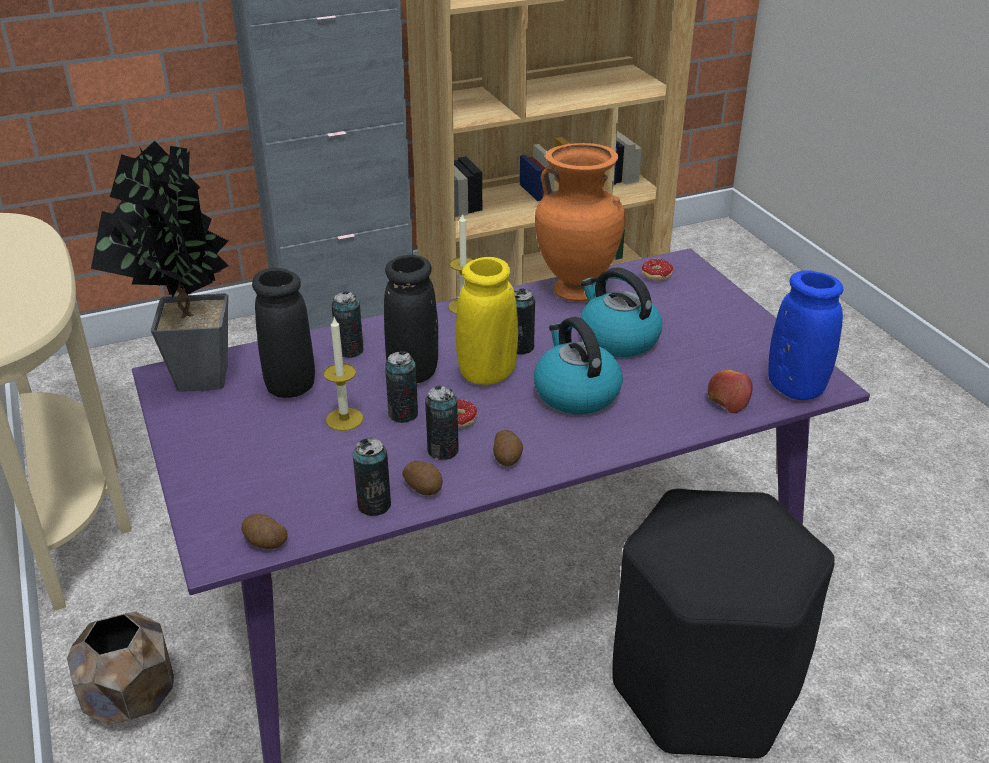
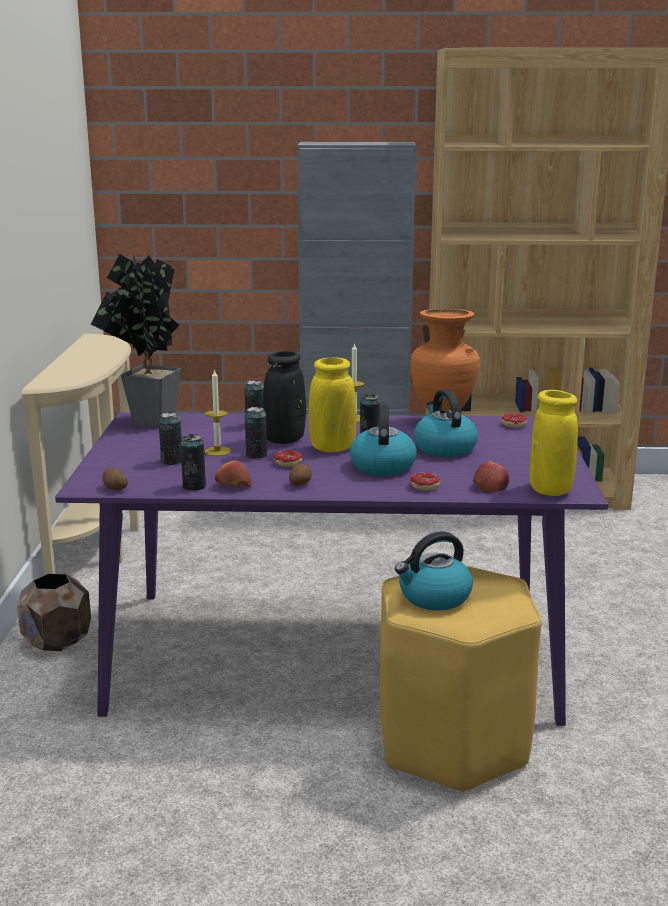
camera: 25 degrees right, 15 degrees down
black vase [252,268,315,398] -> none
potato [402,461,443,495] -> apple [215,460,251,487]
can [425,386,459,460] -> can moved to [159,412,182,465]
black stool [612,489,834,759] -> yellow stool [380,566,542,792]
blue vase [768,270,843,400] -> yellow vase [530,390,578,496]
none -> kettle [395,531,473,610]
none -> donut [410,472,440,491]

